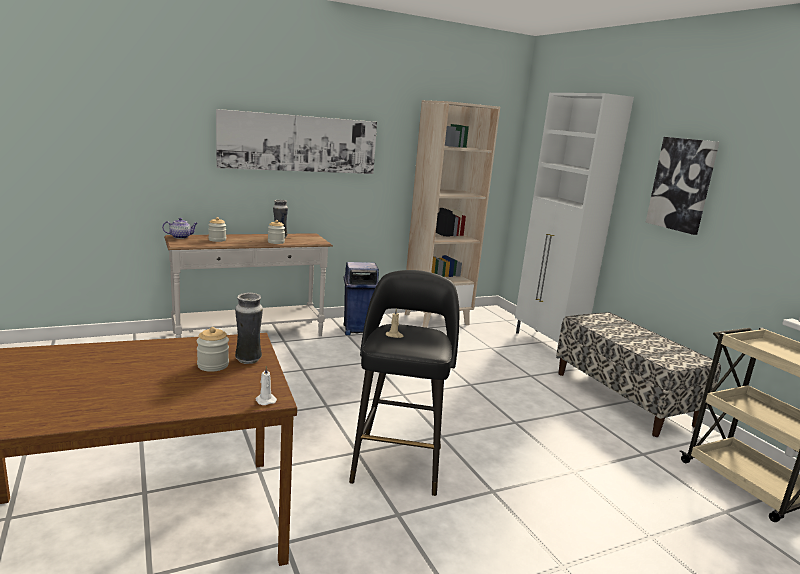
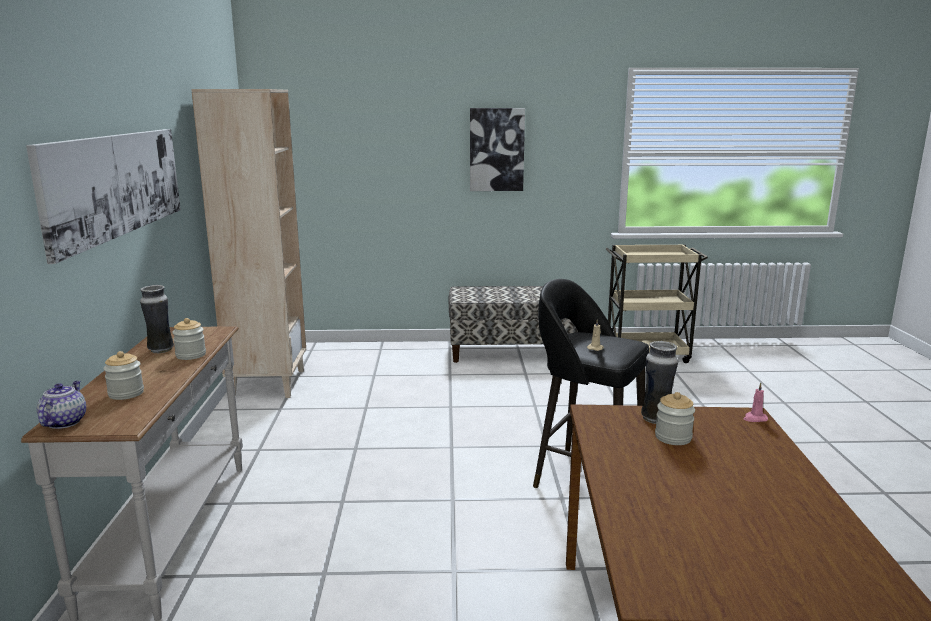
camera: 65 degrees left, 0 degrees up
white candle [255,366,277,405] -> pink candle [743,383,768,422]
blue trash can [343,262,379,335] -> none
white cabinet [515,93,634,359] -> none

